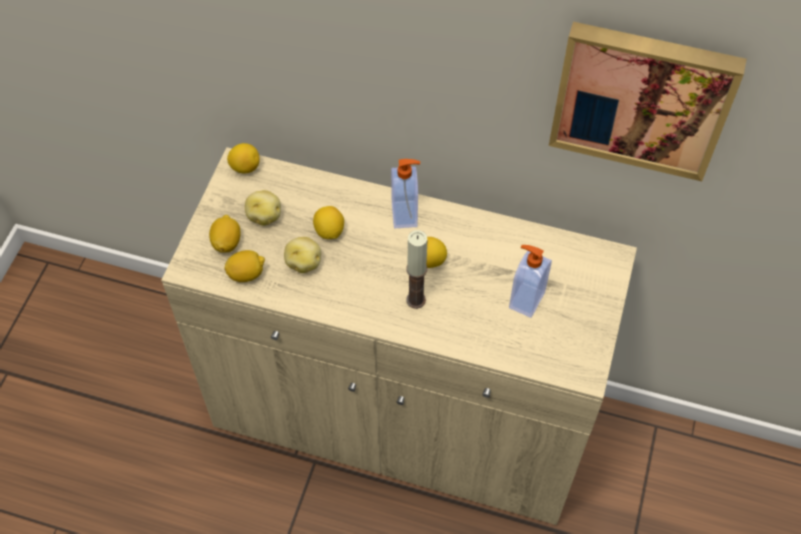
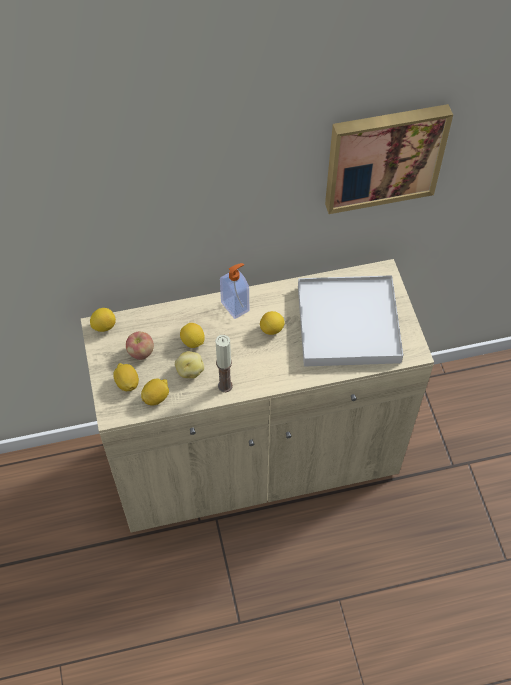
camera: 30 degrees left, 0 degrees up
potato [245,190,281,226] -> apple [126,332,154,360]
candle [406,230,427,309] -> candle moved to [216,335,233,392]
soap dispenser [509,245,552,318] -> white tray [298,275,403,367]

